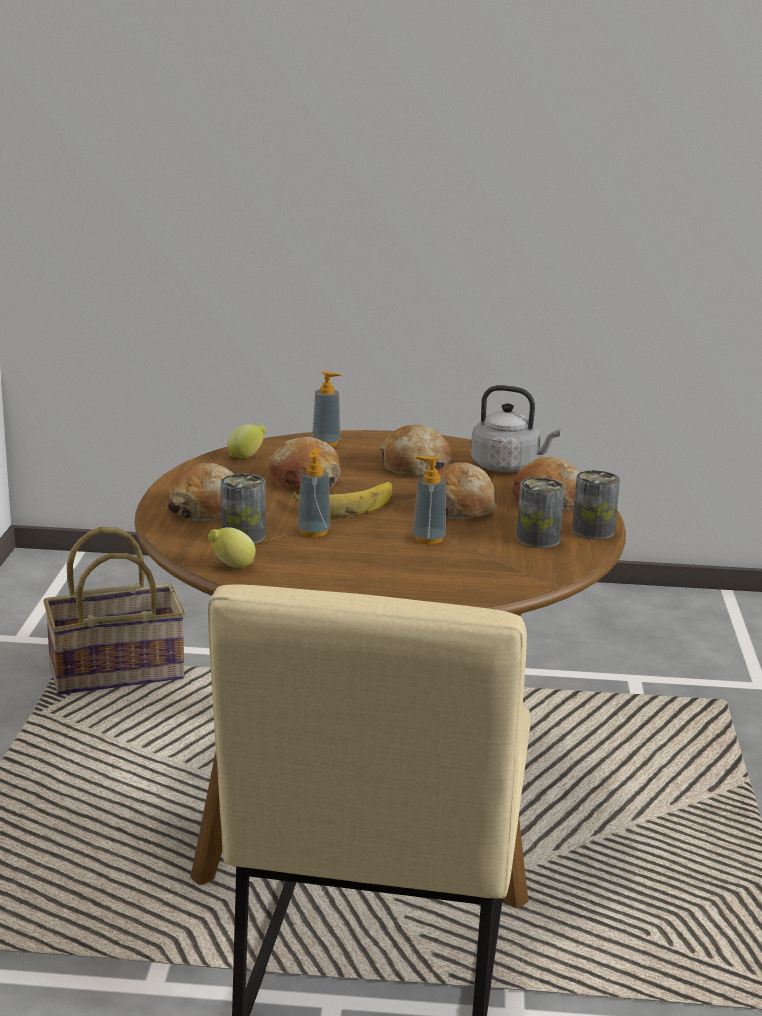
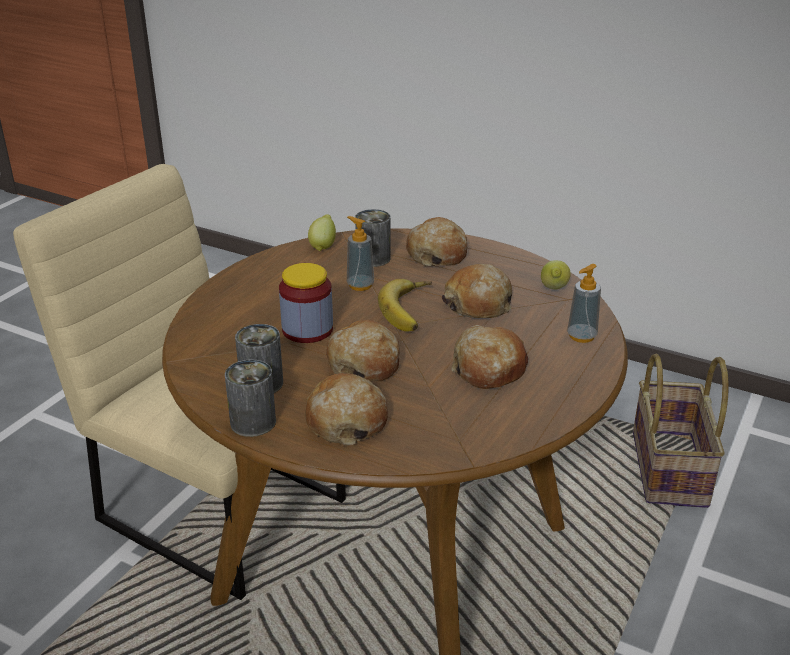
camera: 115 degrees right, 10 degrees up
soap dispenser [413,456,446,544] -> jar [279,263,333,343]
grey kettle [471,385,560,472] -> none

